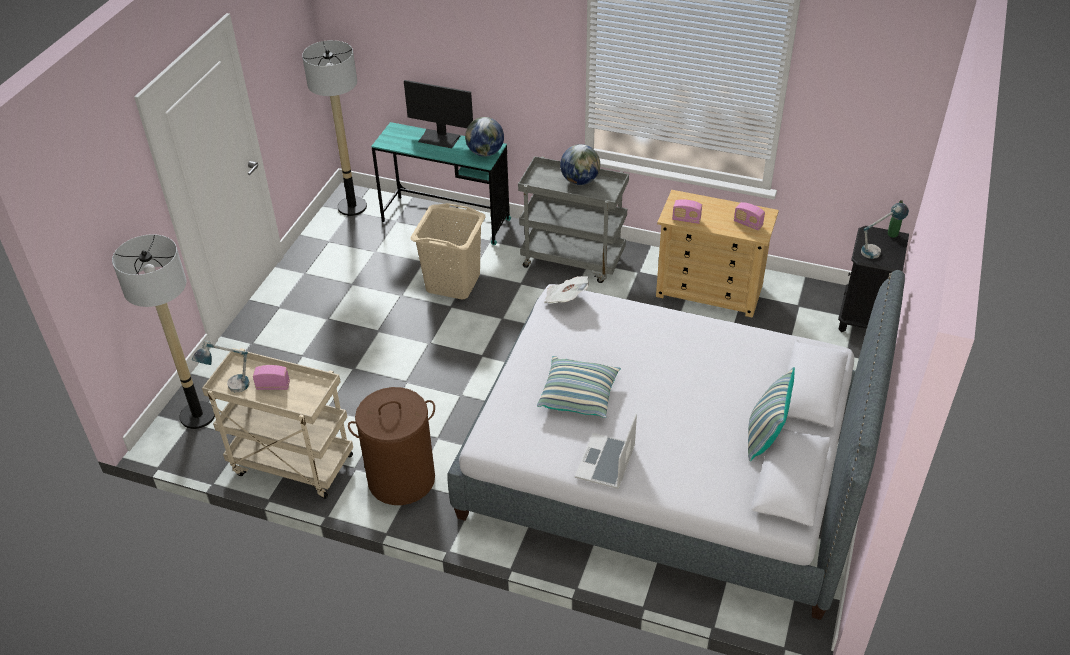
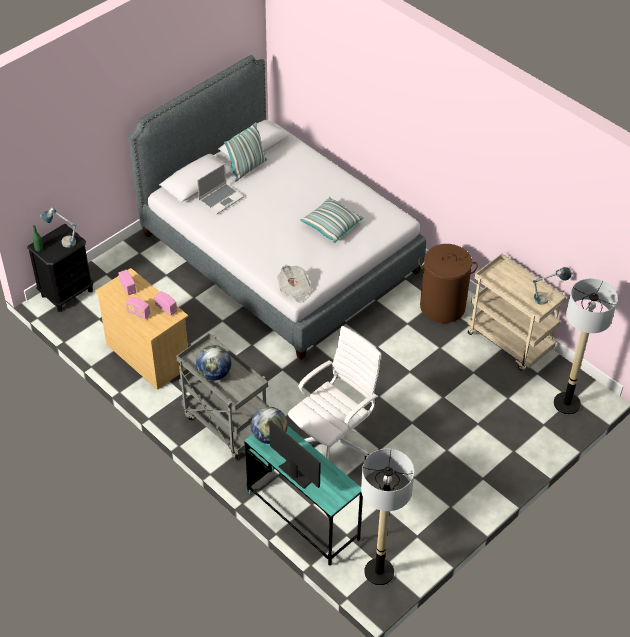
camera: 155 degrees left, 5 degrees up
radio [253,365,290,390] -> radio moved to [126,297,150,319]
beige laundry basket [410,203,486,300] -> white office chair [288,326,382,459]
laptop [575,414,637,489] -> laptop moved to [197,163,244,214]

